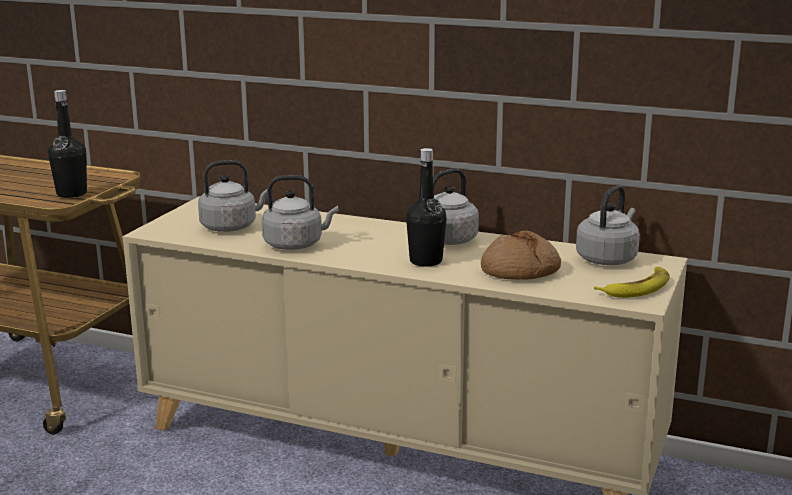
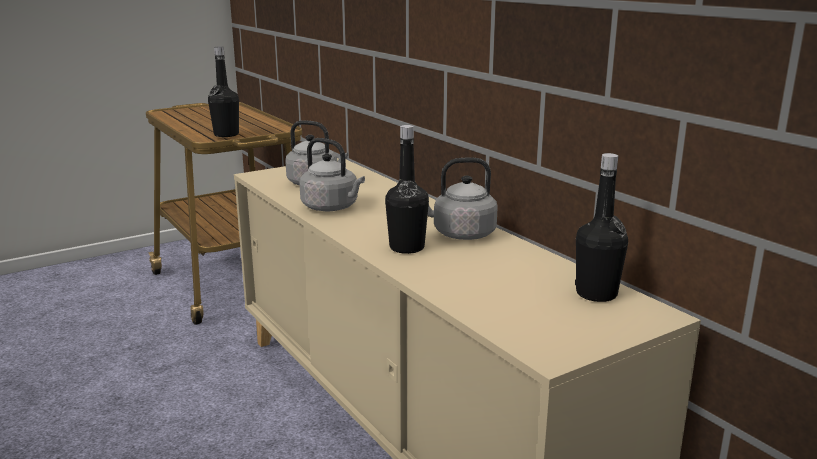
camera: 35 degrees right, 0 degrees up
bread [481,231,561,280] -> none
grey kettle [576,185,640,265] -> black bottle [575,153,628,302]
banana [594,267,670,298] -> none

